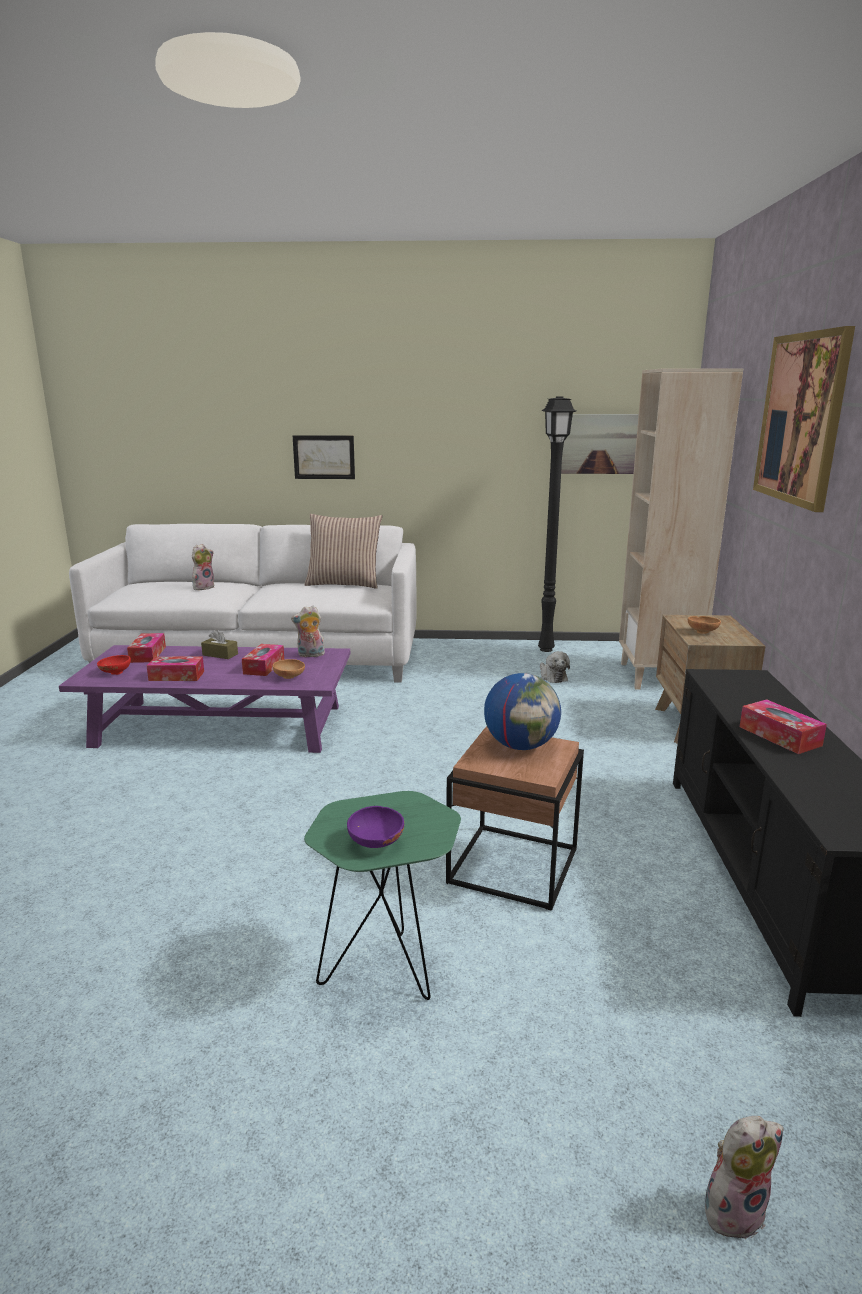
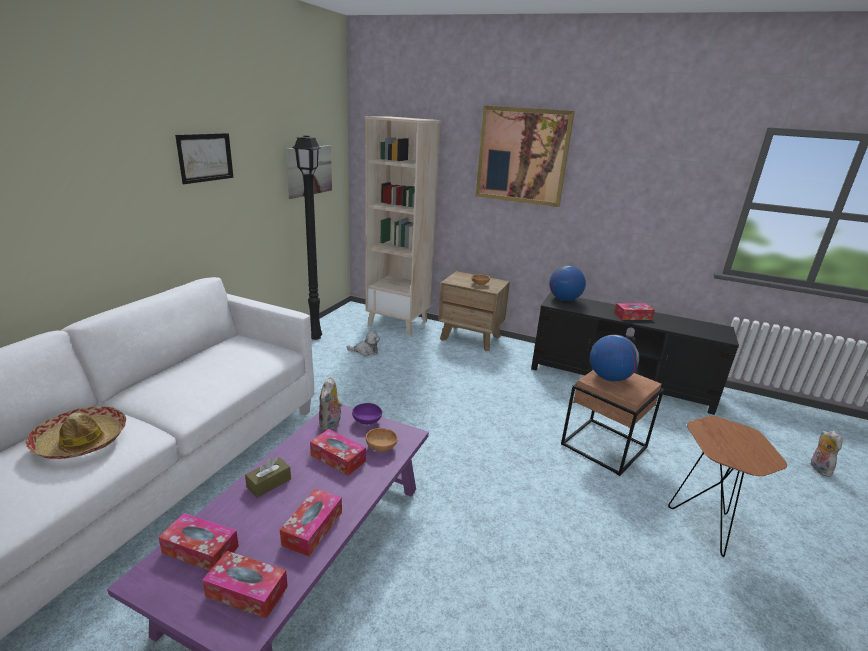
camera: 70 degrees left, 5 degrees up
red bowl [97,655,131,675] -> tissue box [202,551,288,619]
plush toy [192,544,214,590] -> hat [25,406,126,459]
picture [293,435,355,479] -> picture moved to [175,133,234,184]
pillow [304,514,382,589] -> none
green side table [304,791,461,1000] -> brown side table [668,416,787,557]
purple bowl [347,806,404,848] -> purple bowl moved to [352,403,382,424]
none -> globe [549,266,586,301]

